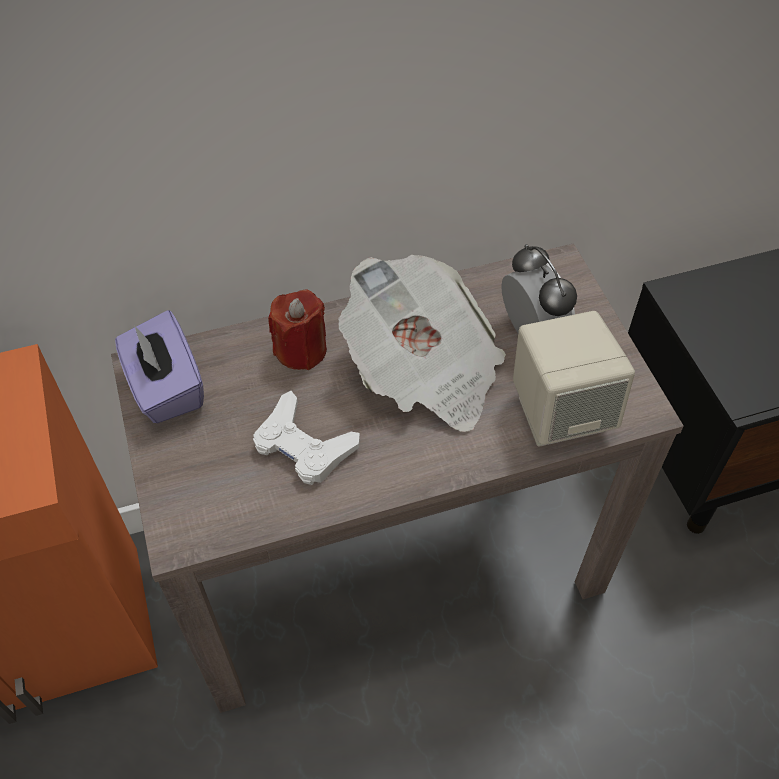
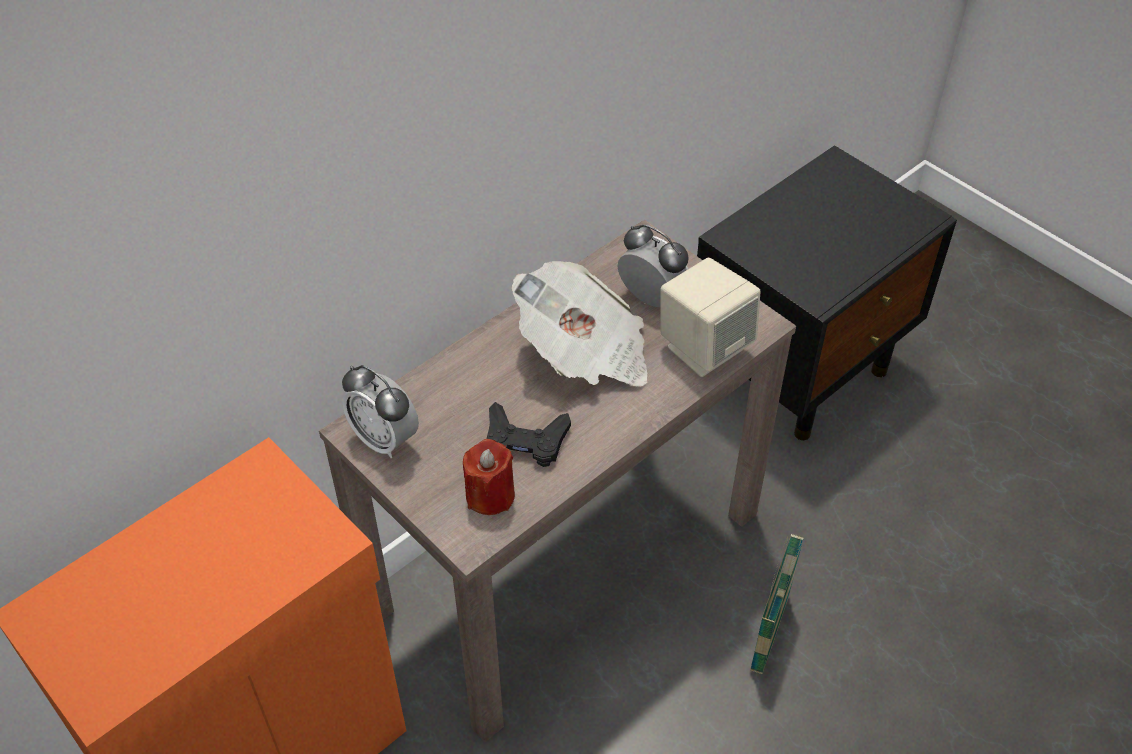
camera: 25 degrees left, 5 degrees down
purple tissue box [115,310,204,424] -> alarm clock [342,365,419,458]
white game controller [253,391,360,485] -> black game controller [486,402,571,467]
red candle [268,289,327,370] -> red candle moved to [463,439,515,515]
none -> basket [750,533,804,674]

